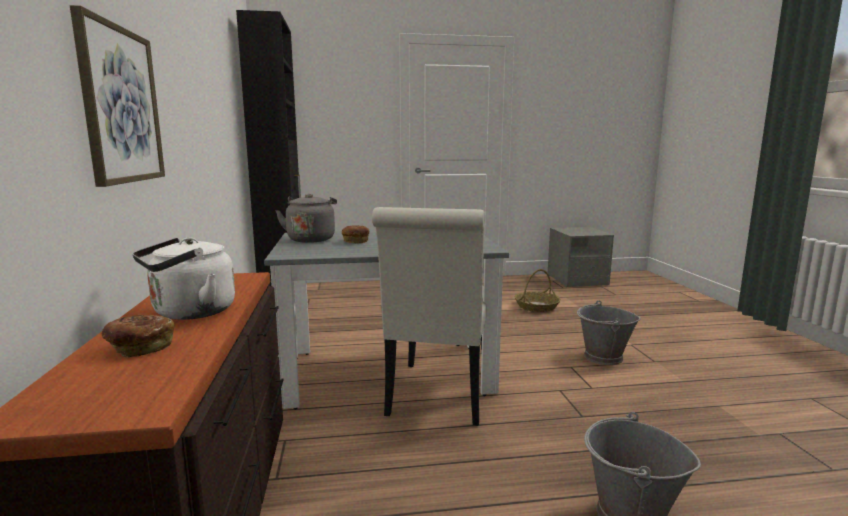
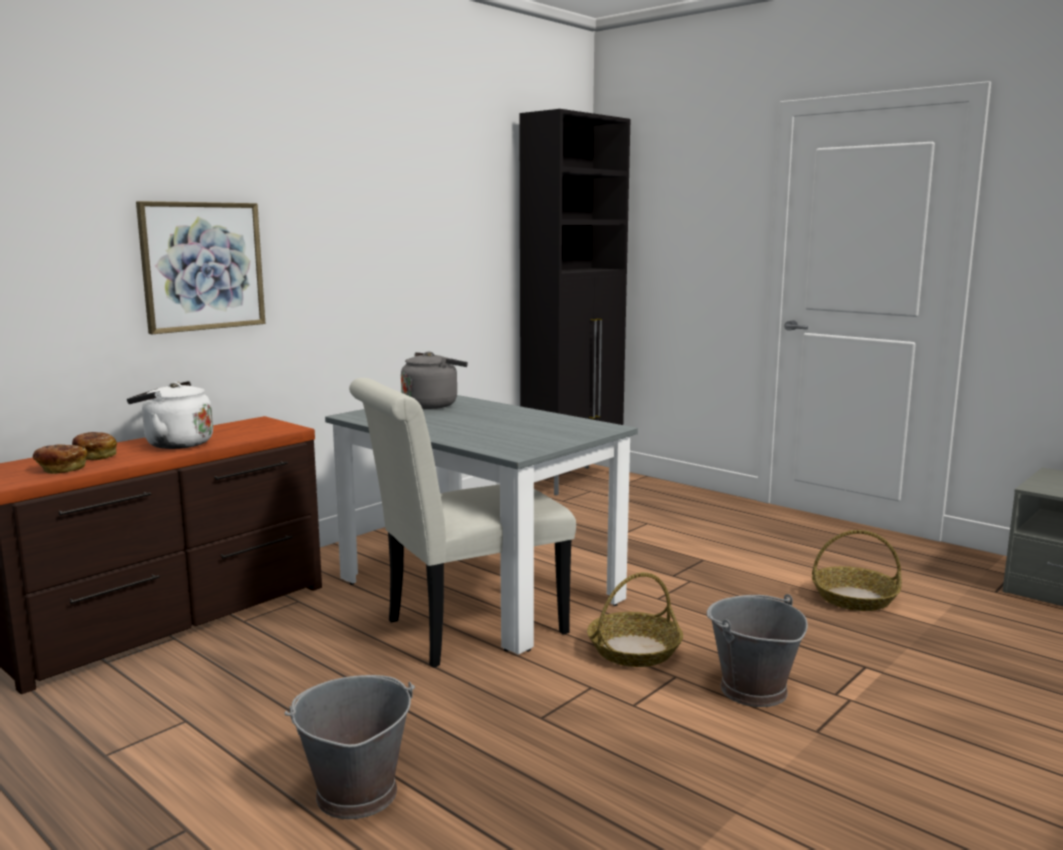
camera: 50 degrees right, 0 degrees up
bread [342,225,369,243] -> bread moved to [33,444,87,474]
none -> basket [587,572,683,667]

